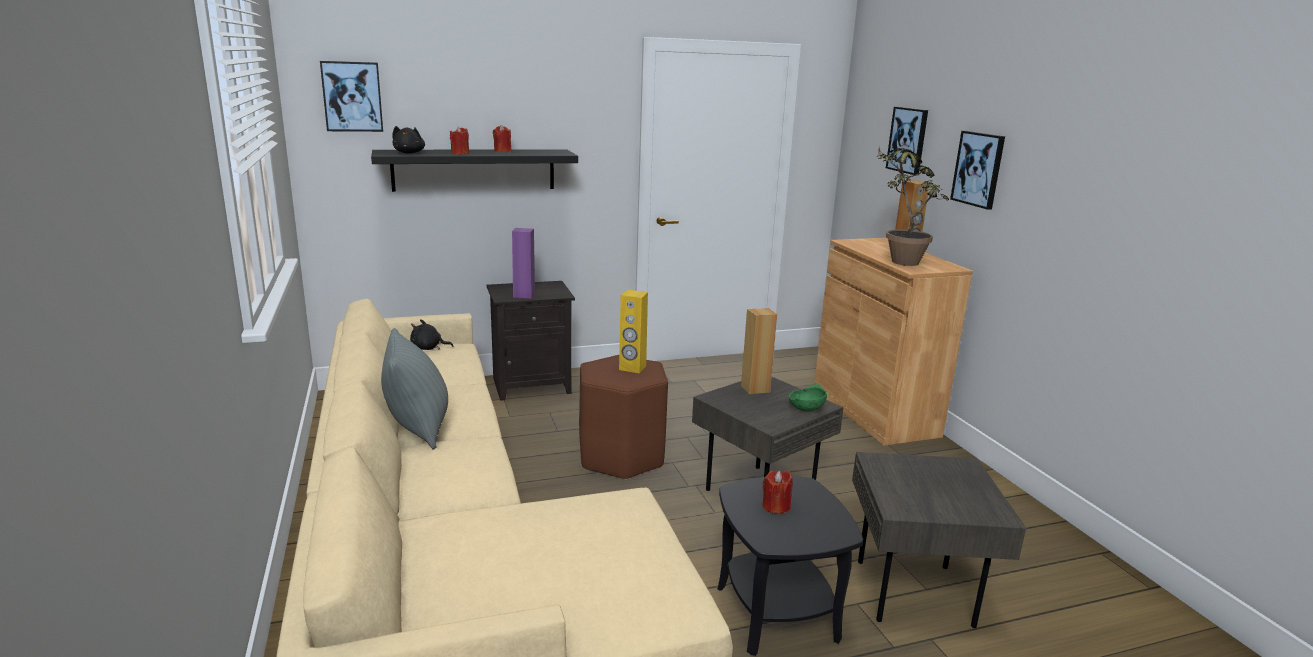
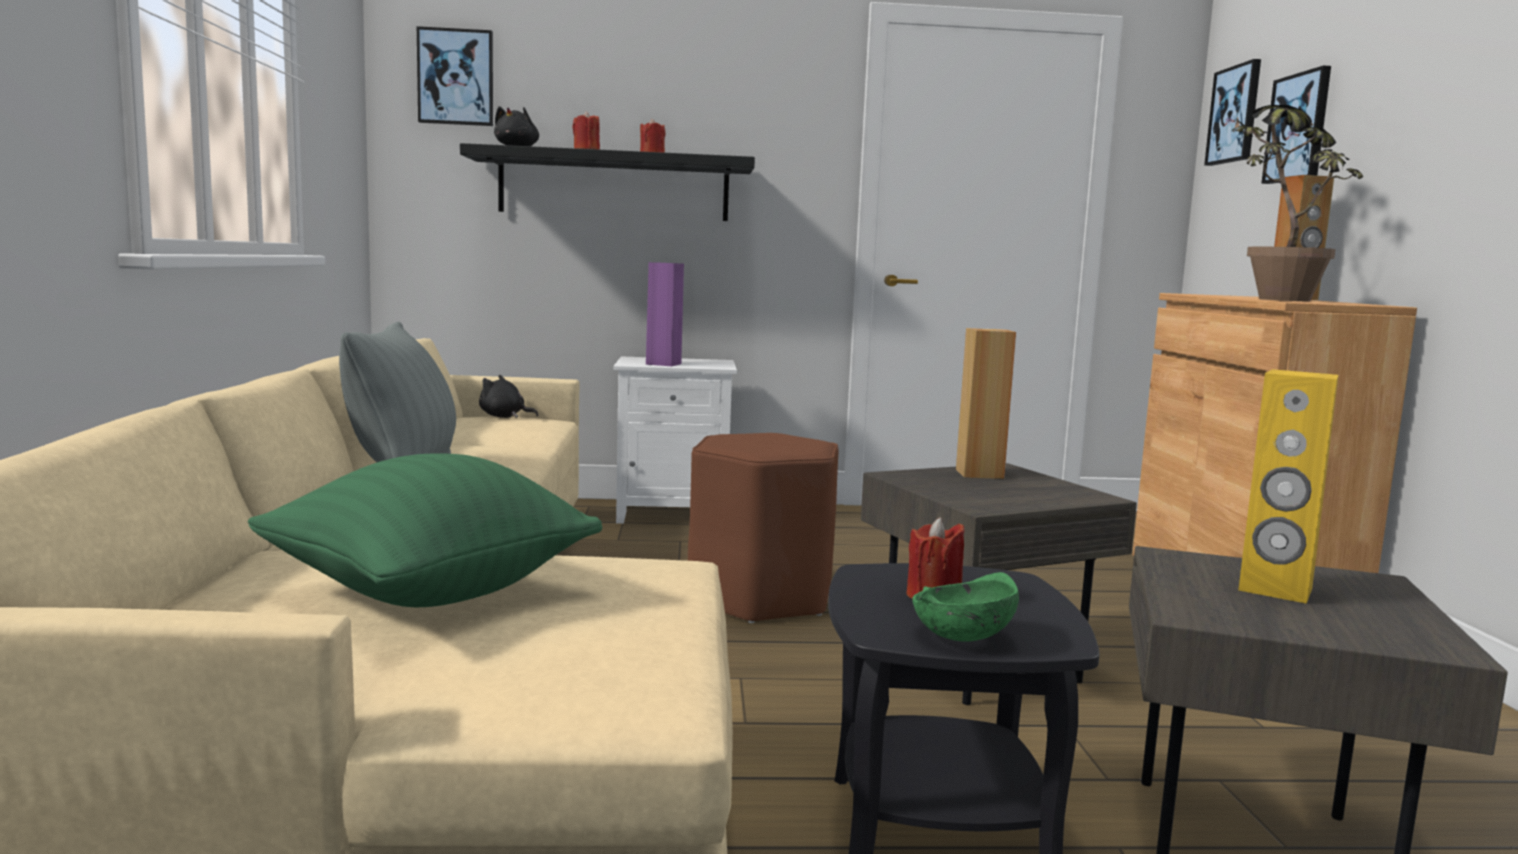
camera: 15 degrees right, 10 degrees down
black nightstand [487,281,575,401] -> white nightstand [613,356,737,524]
yellow speaker [619,290,648,373] -> yellow speaker moved to [1238,369,1338,604]
green bowl [789,384,827,411] -> green bowl moved to [912,572,1019,641]
picture [950,131,1005,210] -> picture moved to [1204,59,1261,166]
none -> green pillow [248,453,602,607]

